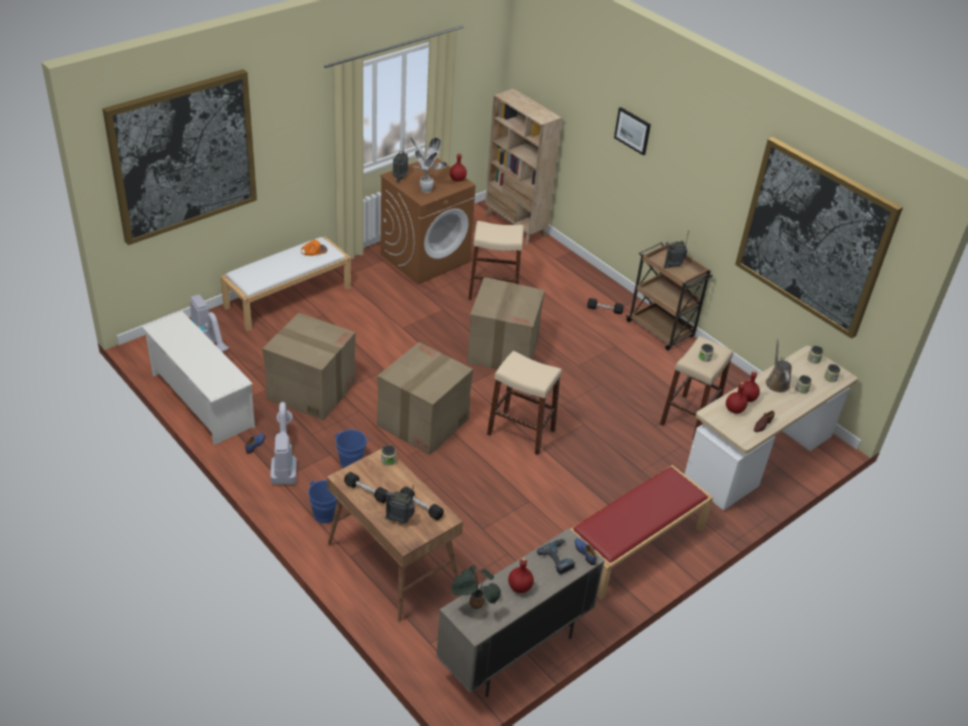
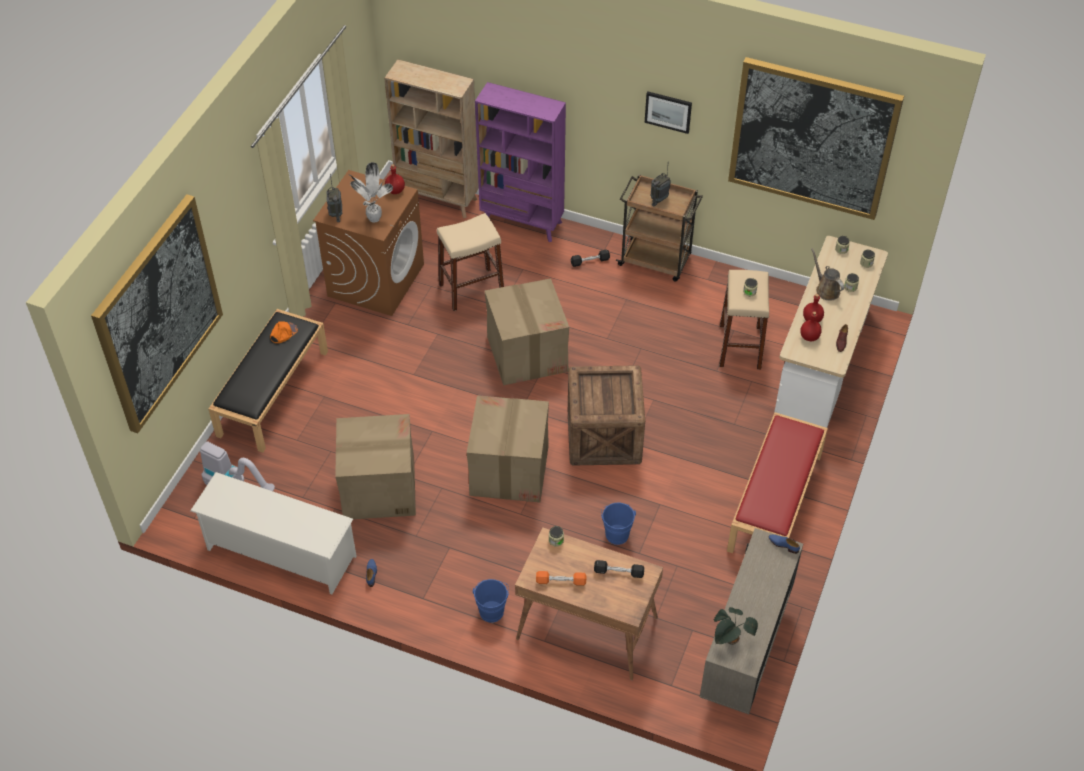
camera: 25 degrees left, 10 degrees up
white bench [220,236,351,331] -> black bench [208,309,328,453]
vacuum cleaner [270,402,297,485] -> none
blue bucket [335,429,367,468] -> blue bucket moved to [601,503,636,545]
black dumbbell [344,472,387,503] -> orange dumbbell [536,571,586,586]
radio [385,484,415,523] -> none
beige stool [487,351,562,455] -> crate [568,365,645,465]
red bottle [508,557,534,593] -> none
power drill [537,539,575,575] -> none
picture [614,107,651,155] -> picture moved to [645,91,692,134]
none -> purple bookcase [475,82,566,242]

